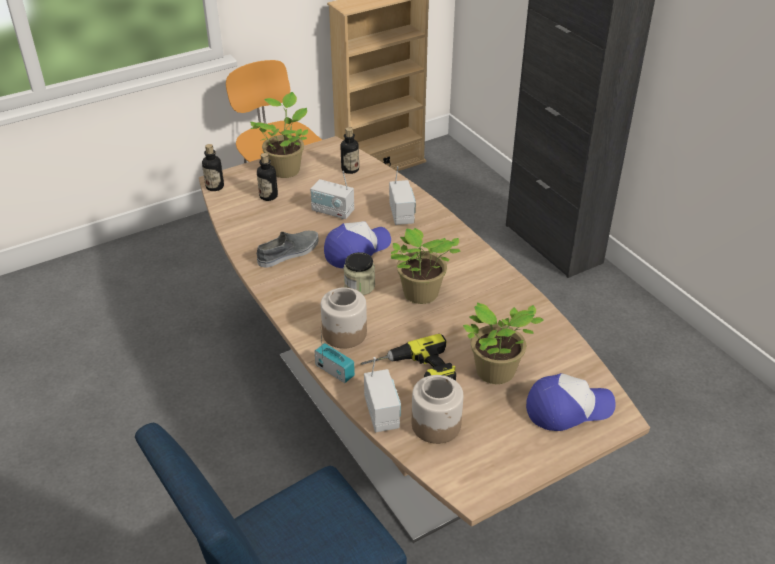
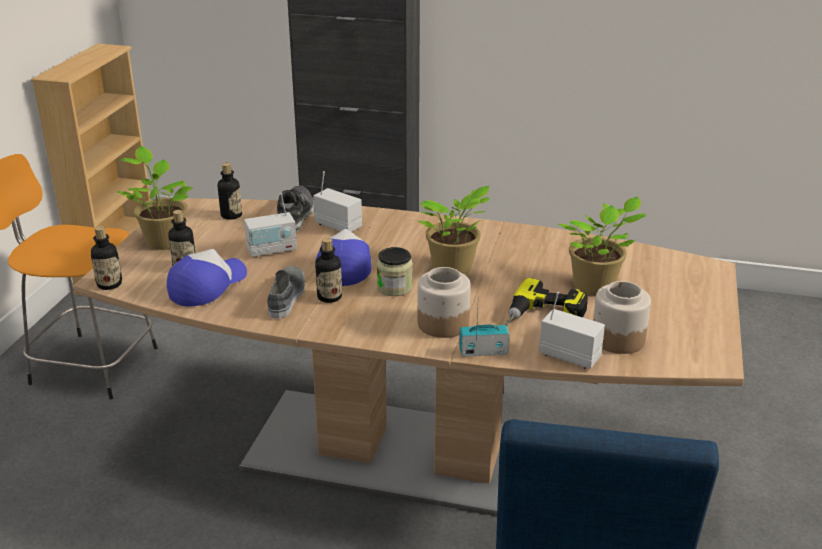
camera: 45 degrees left, 10 degrees down
cap [526,373,615,431] -> cap moved to [167,249,247,307]
none -> shoe [277,186,314,232]
none -> bottle [315,238,342,303]

